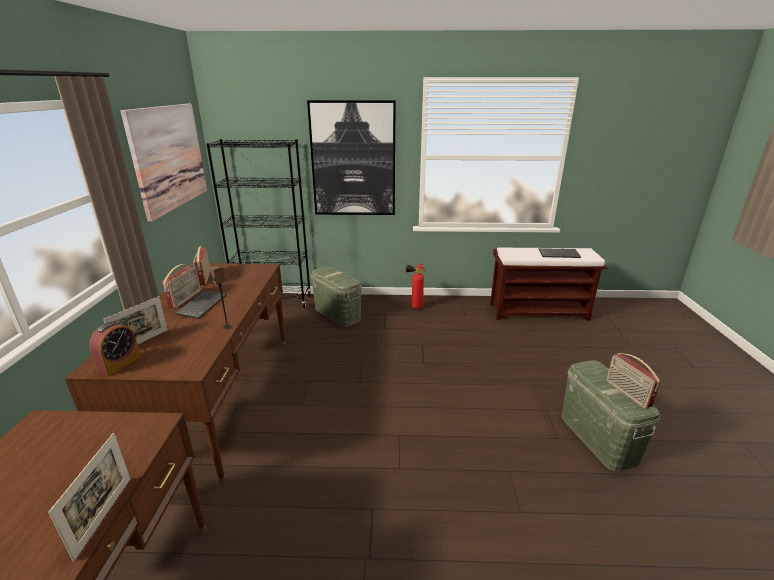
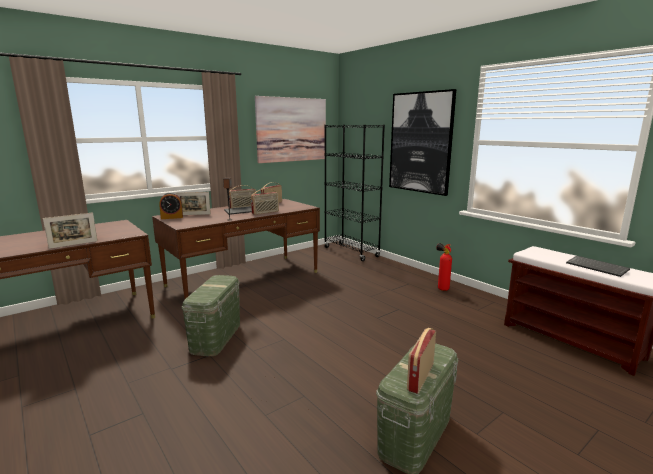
camera: 50 degrees right, 10 degrees down
green storage box [311,266,362,327] -> green storage box moved to [182,275,240,356]
none -> radio [251,189,279,215]

